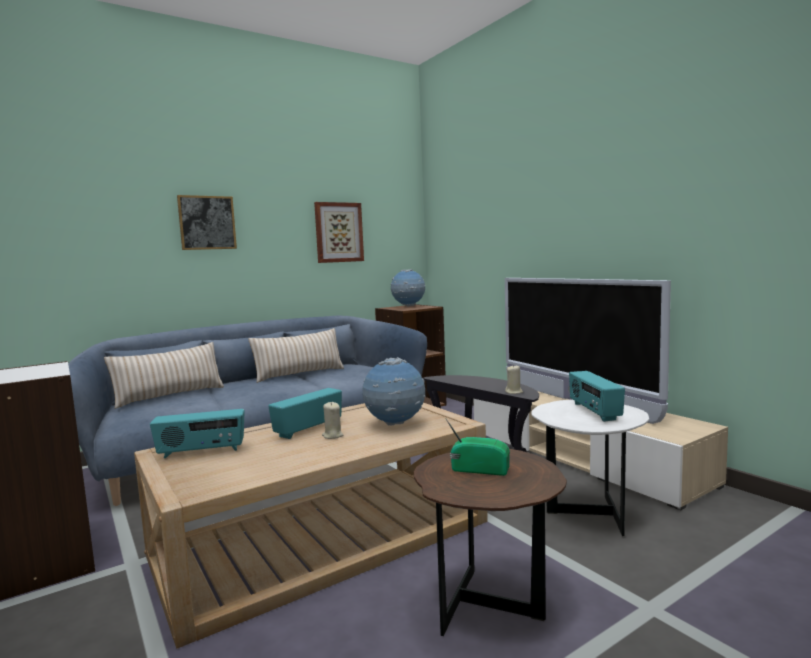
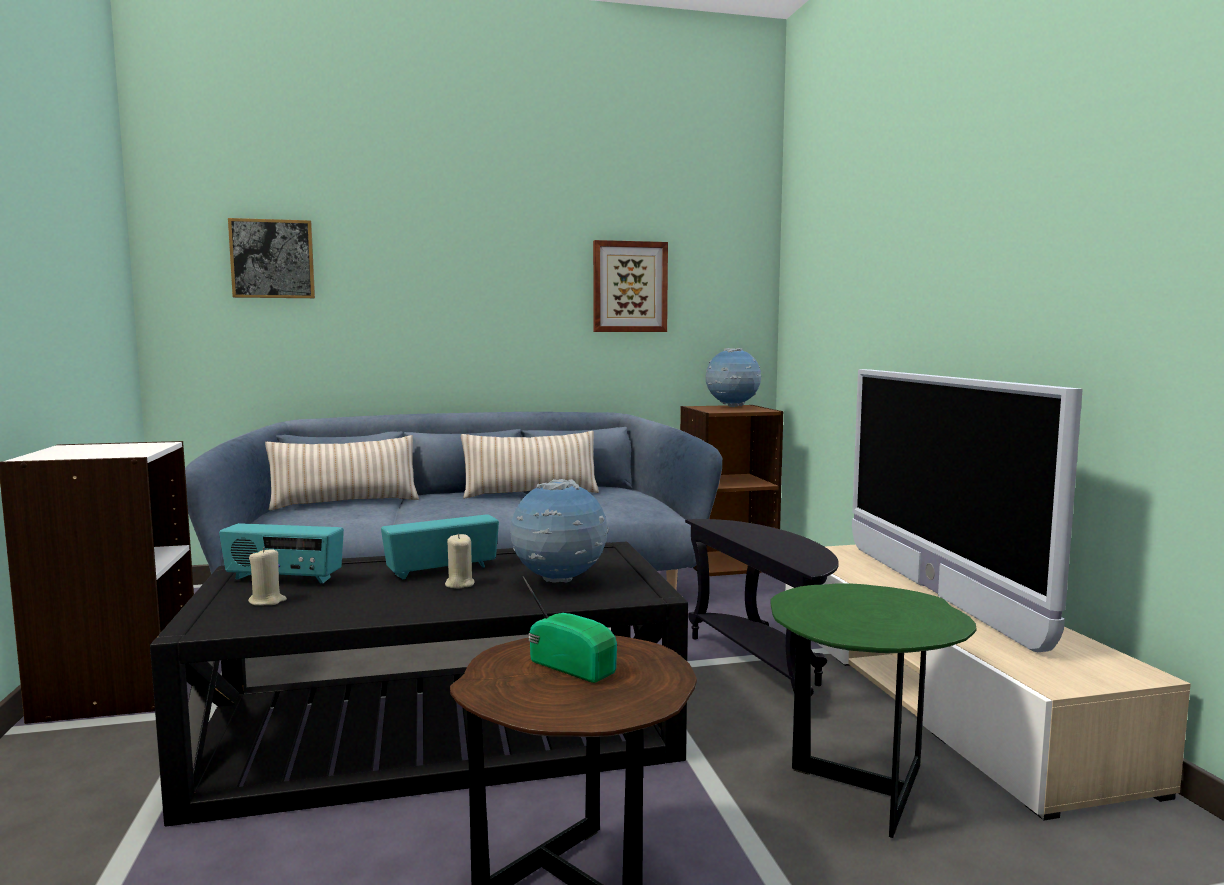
camera: 20 degrees right, 0 degrees up
beige coffee table [134,402,488,648] -> black coffee table [150,542,688,826]
picture [177,195,237,250] -> picture moved to [228,218,315,298]
beige candle [505,364,523,394] -> beige candle moved to [248,547,287,606]
white side table [531,400,649,536] -> green side table [771,583,976,838]
radio [569,371,625,422] -> none

